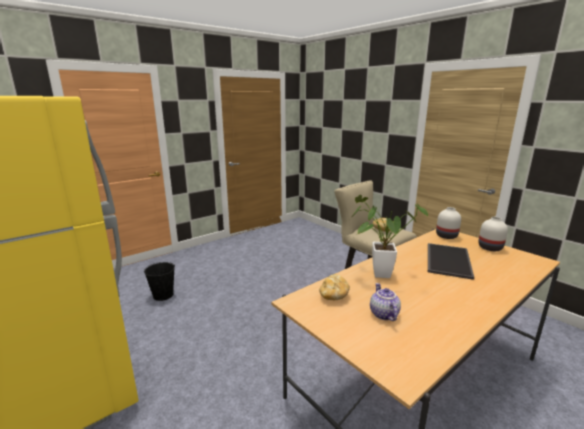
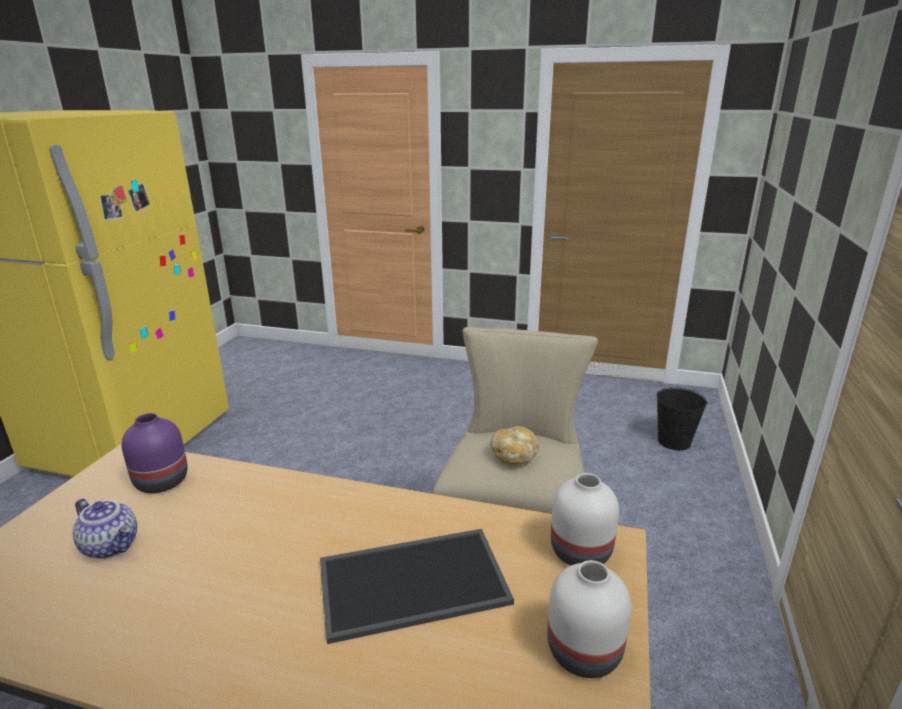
camera: 55 degrees right, 5 degrees up
black bucket [144,262,175,301] -> black bucket moved to [657,387,708,450]
bread [319,274,350,300] -> purple vase [122,413,188,493]
potted plant [350,195,428,278] -> none
teapot [370,283,401,321] -> teapot turned 75 degrees clockwise [73,499,137,559]

